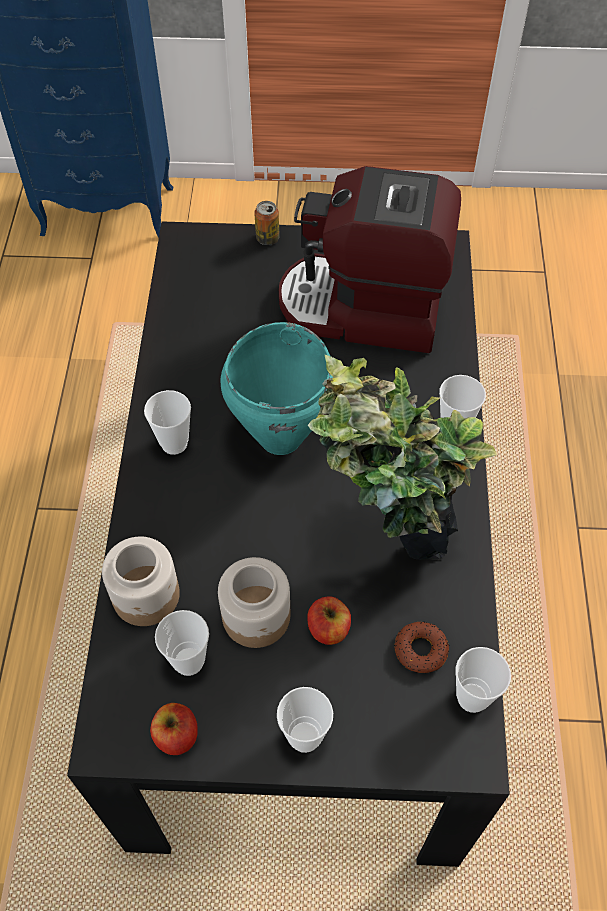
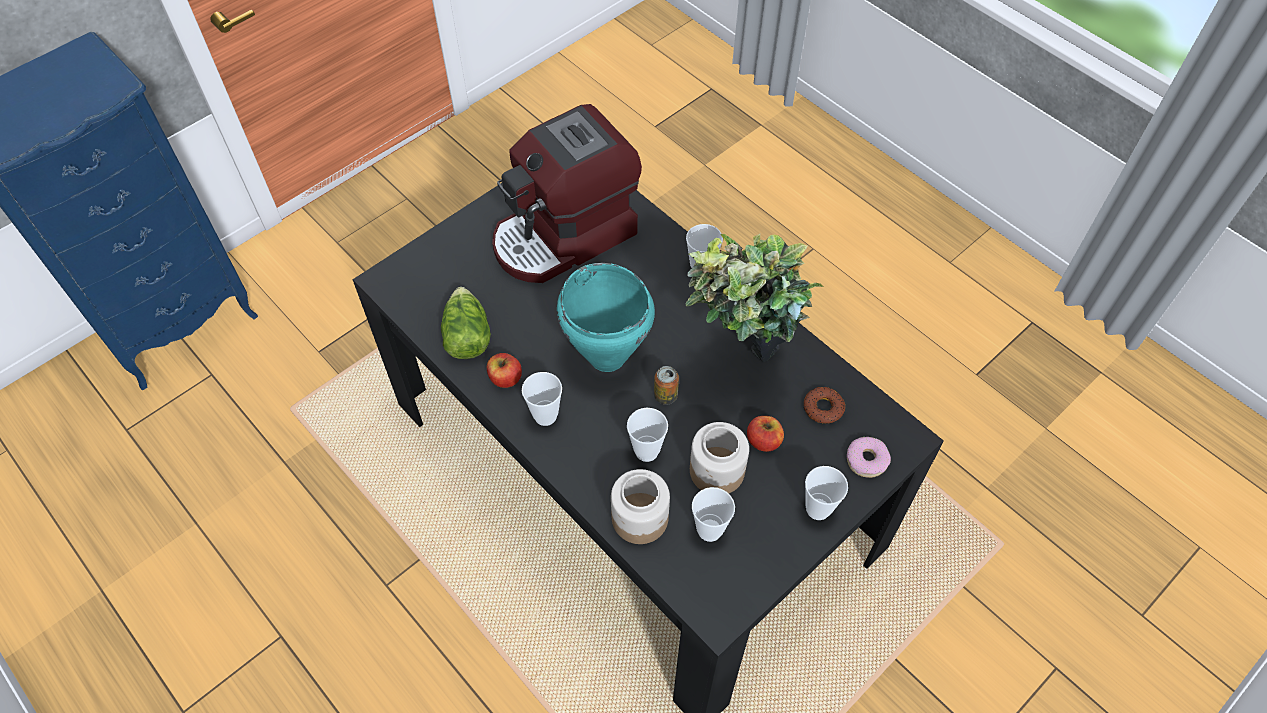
camera: 45 degrees left, 0 degrees up
apple [150,703,198,755] -> apple moved to [487,353,522,388]
can [254,201,280,245] -> can moved to [654,366,679,405]
cup [455,647,511,713] -> cup moved to [627,408,668,462]
none -> lettuce [441,287,491,359]
none -> donut [847,437,891,478]

